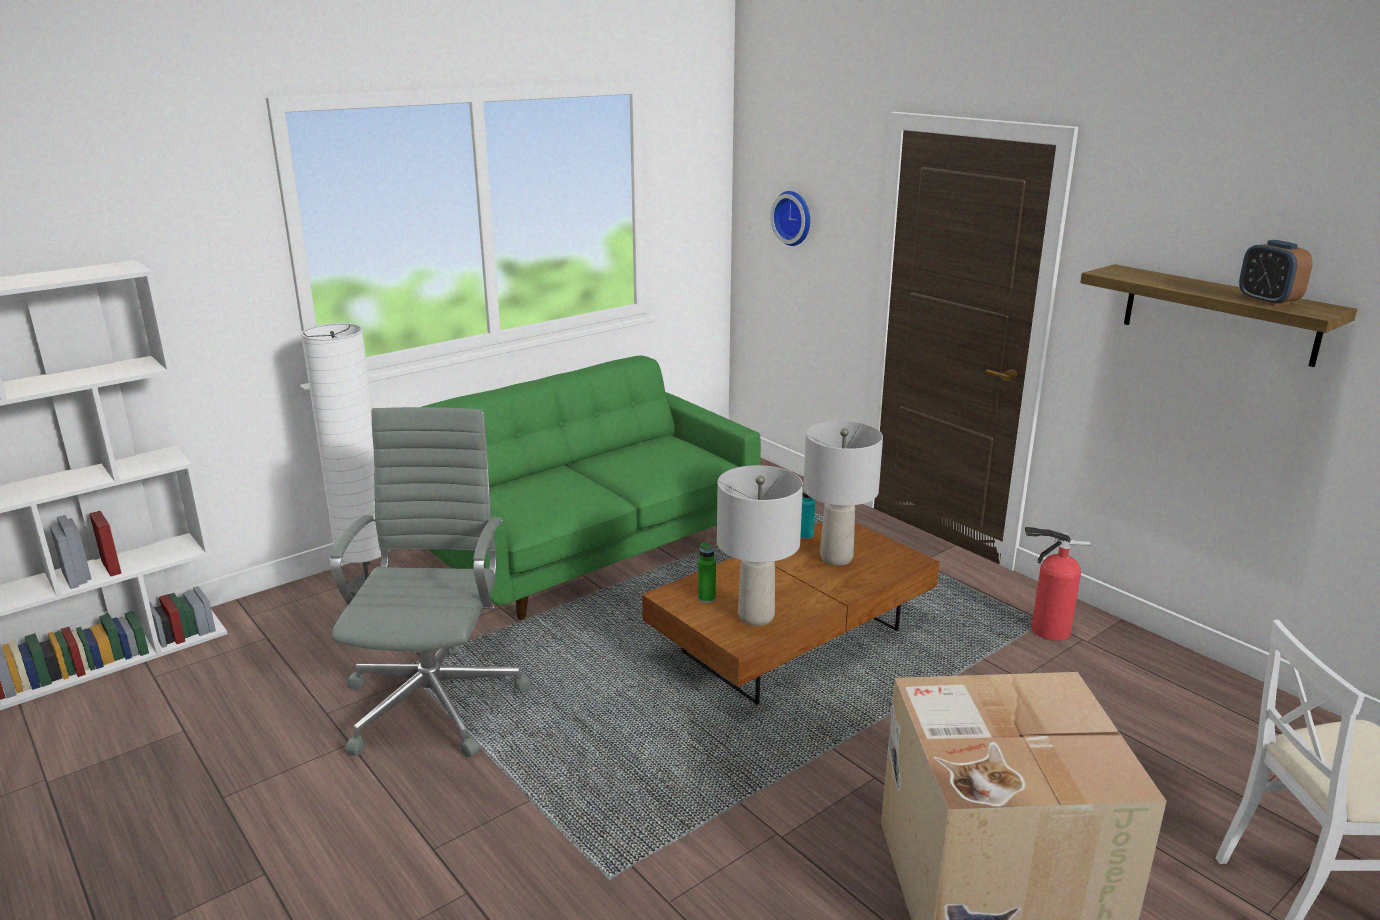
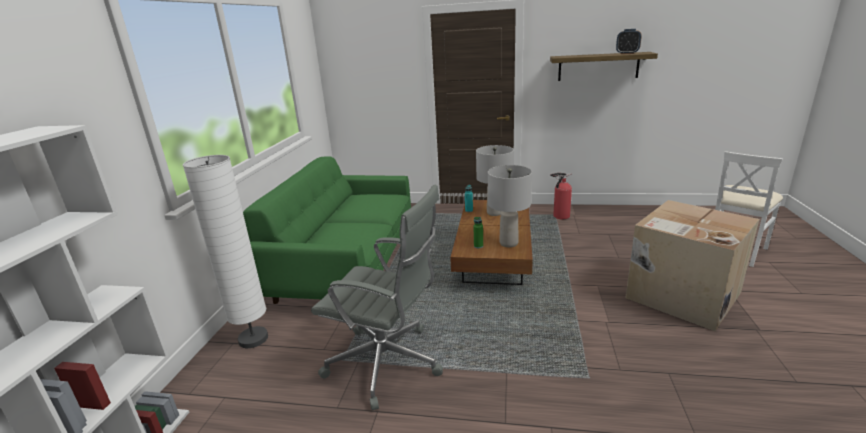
camera: 40 degrees left, 0 degrees up
grey office chair [330,407,533,758] -> grey office chair turned 150 degrees clockwise [311,185,443,410]
wall clock [770,191,810,246] -> none

